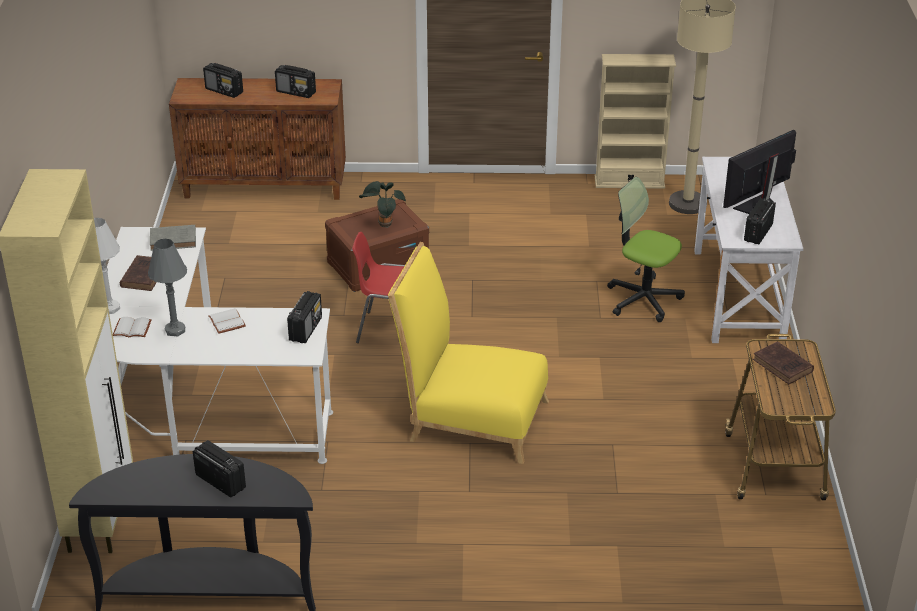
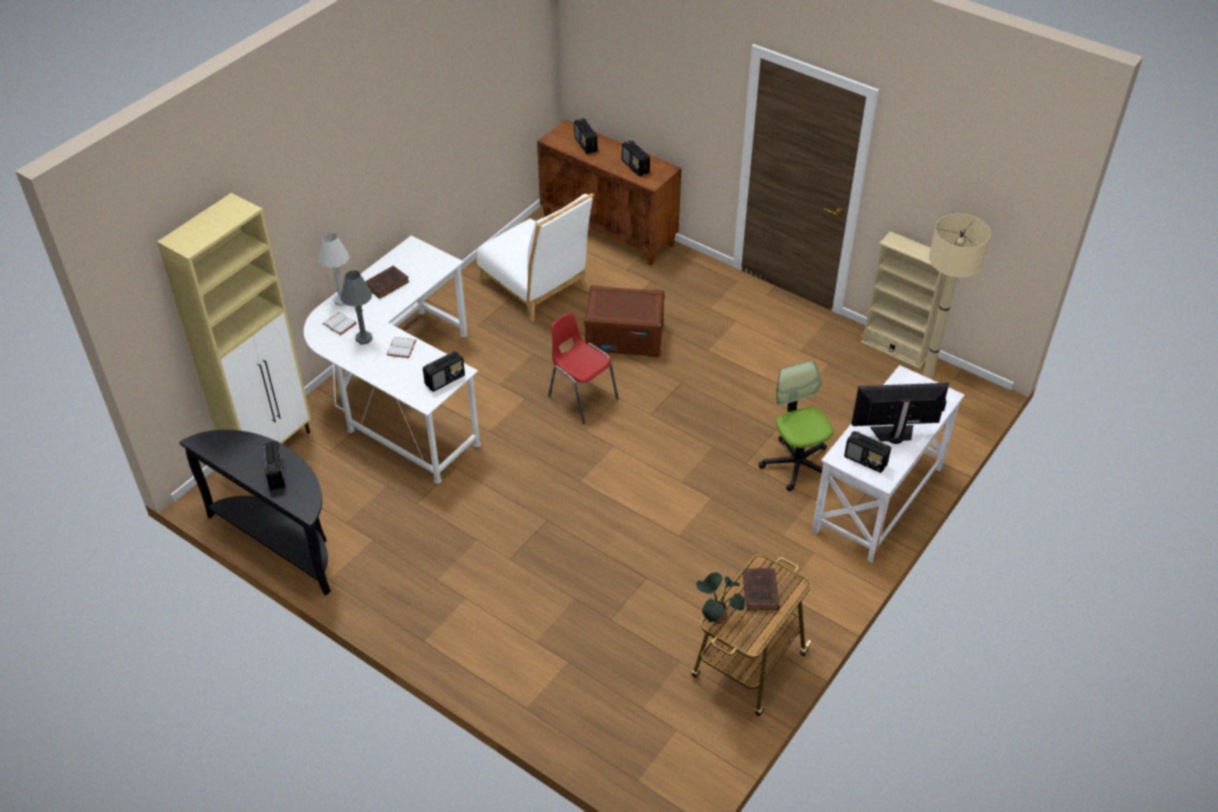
camera: 35 degrees right, 10 degrees up
grey book [150,225,196,251] -> none
potted plant [359,181,406,228] -> potted plant moved to [696,572,745,624]
yellow chair [388,242,549,464] -> none
radio [744,198,776,244] -> radio turned 120 degrees counterclockwise [844,431,891,473]
none -> white chair [477,193,594,321]

